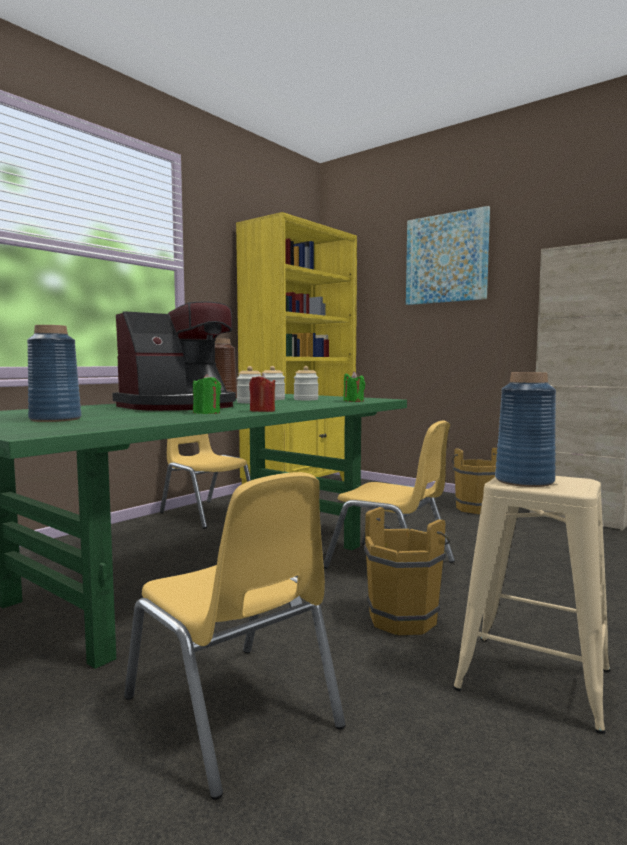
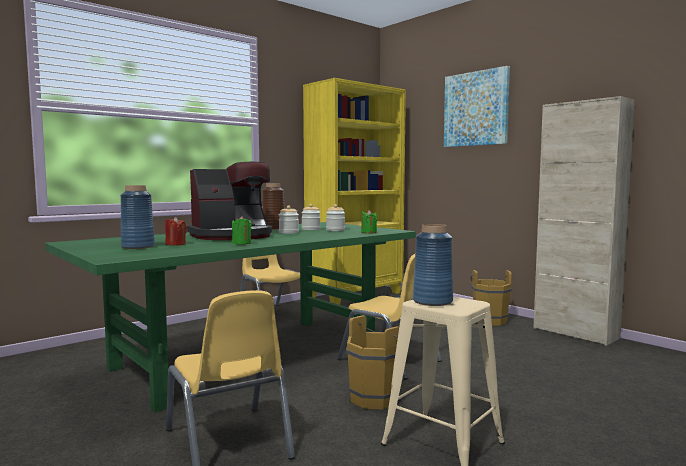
camera: 10 degrees right, 0 degrees up
red candle [249,374,275,412] -> red candle moved to [165,217,187,246]

